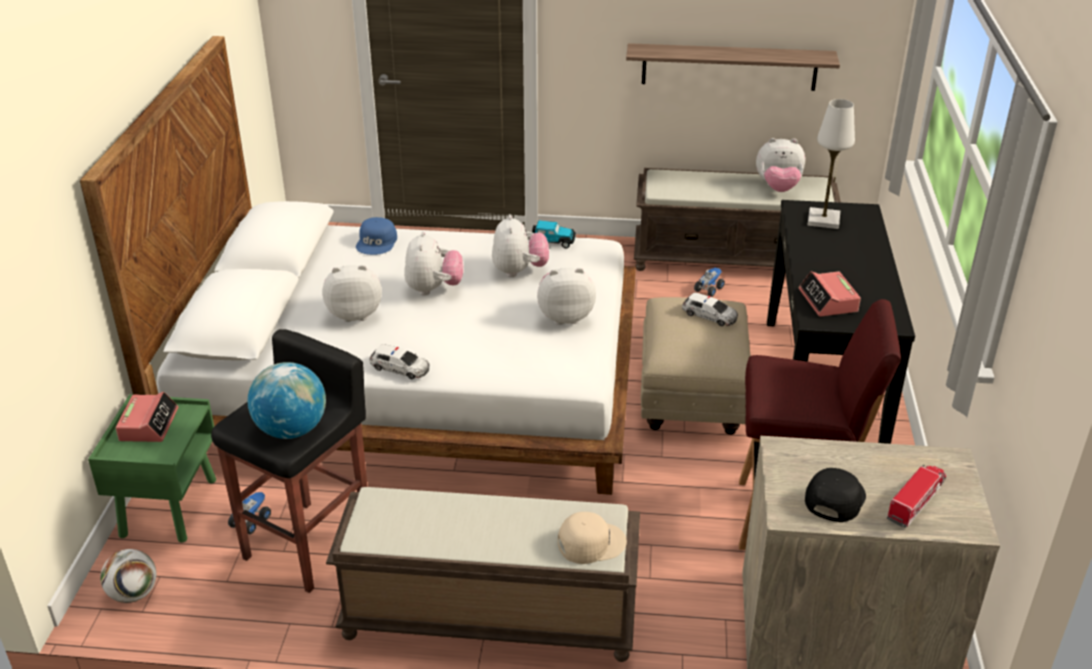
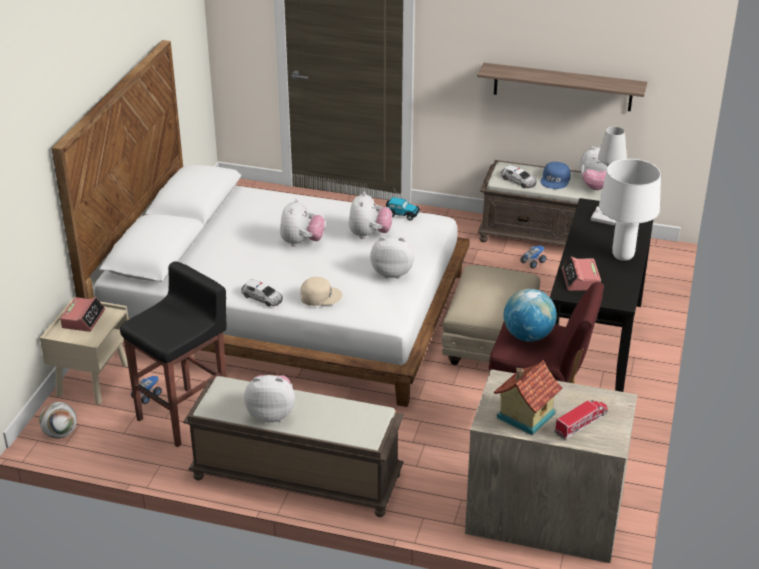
camera: 10 degrees right, 0 degrees up
green nightstand [88,394,216,543] -> beige nightstand [40,297,129,404]
globe [248,362,326,439] -> globe moved to [503,289,557,342]
plush toy [322,265,382,322] -> plush toy moved to [244,375,295,423]
blue cap [356,217,397,255] -> blue cap moved to [540,162,571,189]
beige cap [558,512,627,564] -> beige cap moved to [300,277,343,306]
toy car [682,293,738,326] -> toy car moved to [501,165,537,188]
black cap [805,468,866,522] -> toy house [494,360,563,435]
none -> white table lamp [599,159,661,261]

